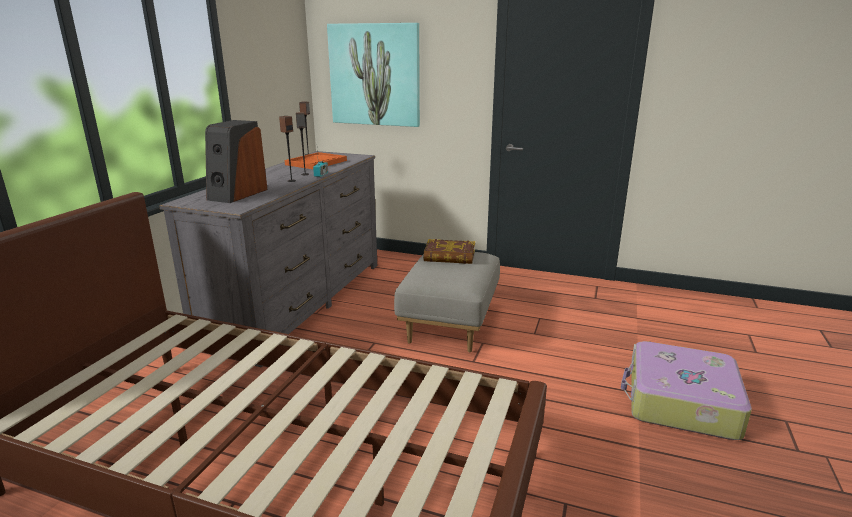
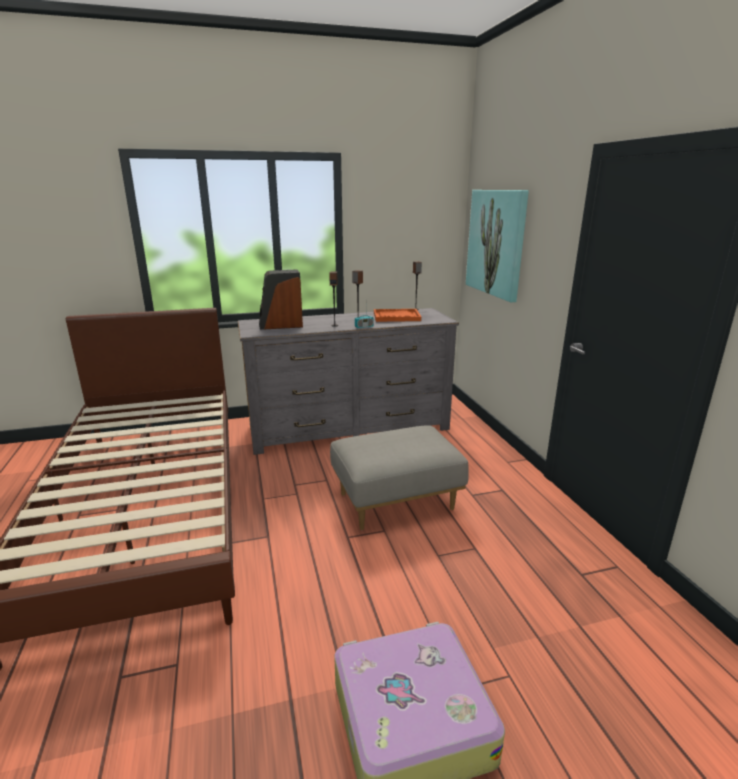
camera: 55 degrees right, 0 degrees up
book [423,239,475,264] -> none

